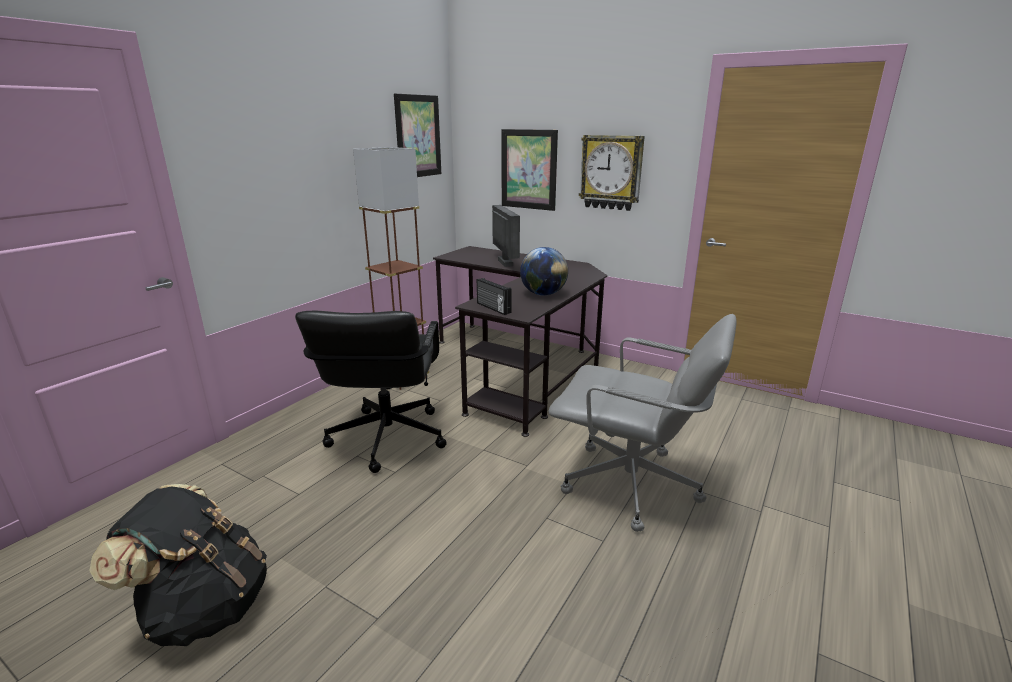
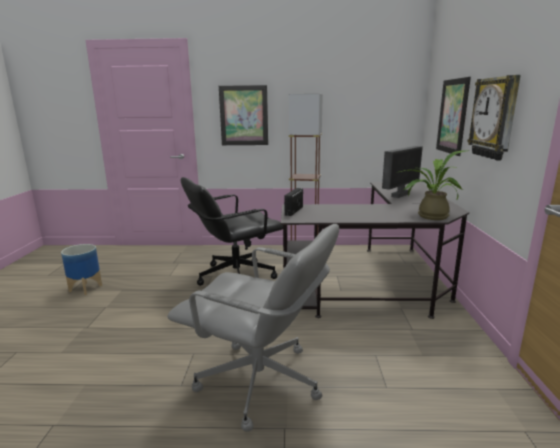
camera: 60 degrees right, 5 degrees down
black backpack [89,484,267,646] -> planter [61,244,102,295]
picture [394,94,441,177] -> picture moved to [219,85,268,145]
globe [520,247,568,296] -> none
grey office chair [548,314,737,532] -> grey office chair turned 60 degrees counterclockwise [167,224,339,432]
none -> potted plant [400,150,469,220]

